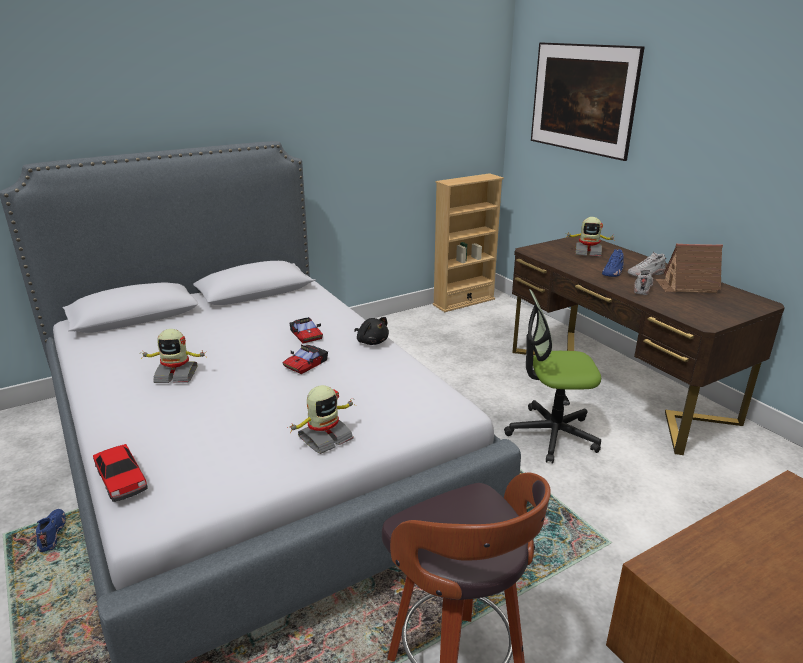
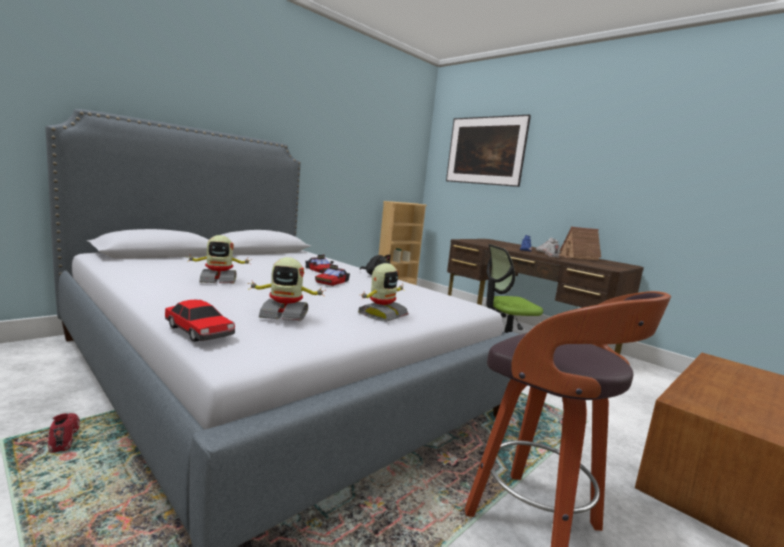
camera: 15 degrees left, 15 degrees down
blue shoe [36,509,66,552] -> red shoe [47,413,80,453]
toy robot [565,217,616,257] -> toy robot moved to [247,257,326,322]

